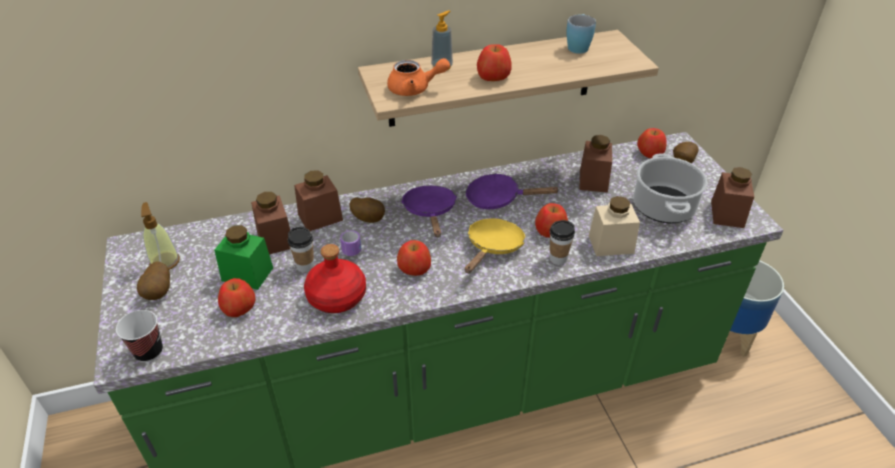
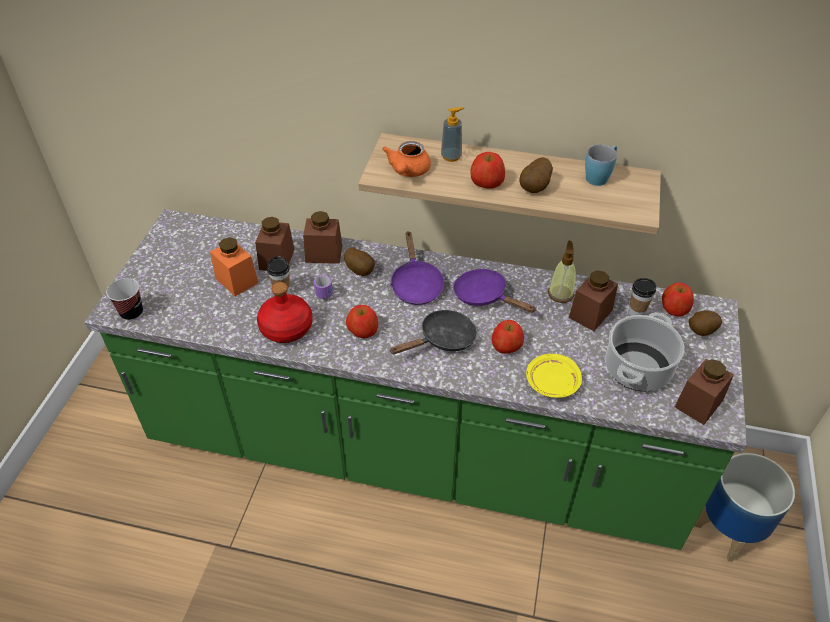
camera: 30 degrees right, 5 degrees up
potato [137,262,170,300] -> potato moved to [519,157,553,193]
soap dispenser [141,202,180,270] -> soap dispenser moved to [548,240,576,303]
green jar [214,225,273,290] -> orange jar [210,237,258,296]
apple [218,278,256,317] -> none
orange teapot [387,58,450,96] -> orange teapot turned 75 degrees clockwise [382,141,431,177]
purple frying pan [401,185,457,237] -> purple frying pan turned 150 degrees clockwise [390,231,444,305]
yellow frying pan [465,218,525,273] -> black frying pan [390,310,477,354]
cup [550,220,575,265] -> cup moved to [629,278,656,316]
beige jar [589,196,640,256] -> yellow plate [526,354,582,398]

